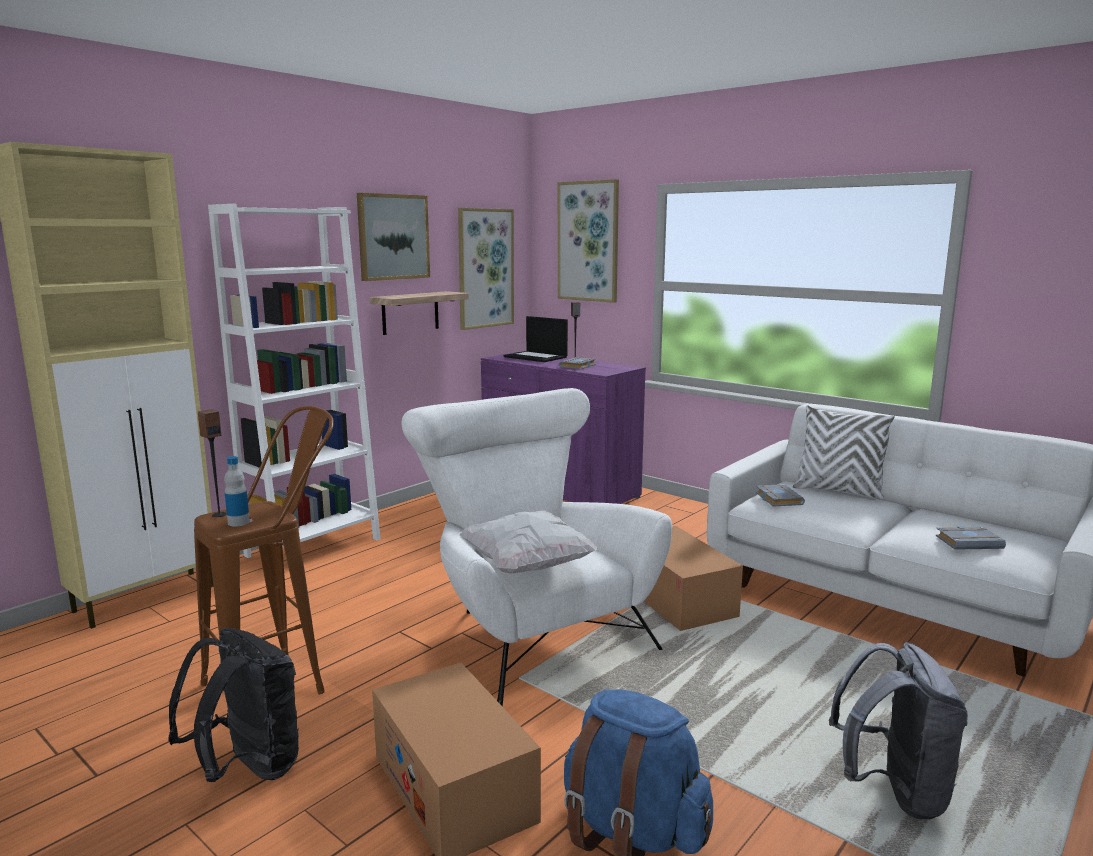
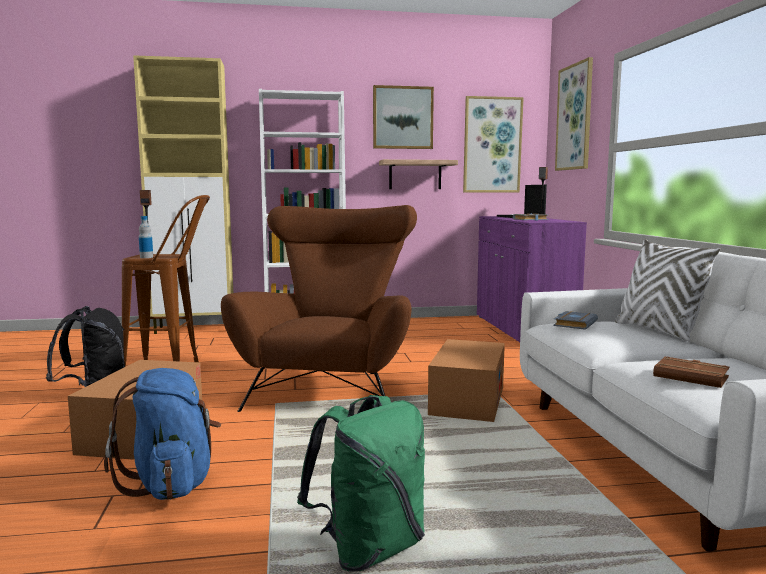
camera: 40 degrees right, 5 degrees down
white armchair [402,388,672,706] -> brown armchair [221,205,417,412]
white pillow [459,510,597,573] -> none
grey backpack [829,642,968,820] -> green backpack [297,395,425,572]
grey book [936,526,1006,550] -> brown book [653,357,730,388]

